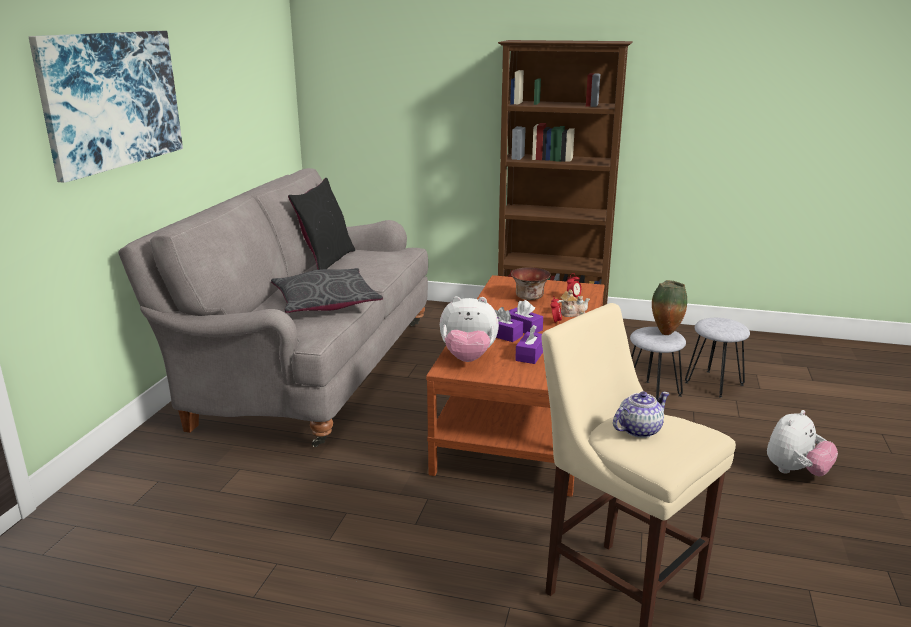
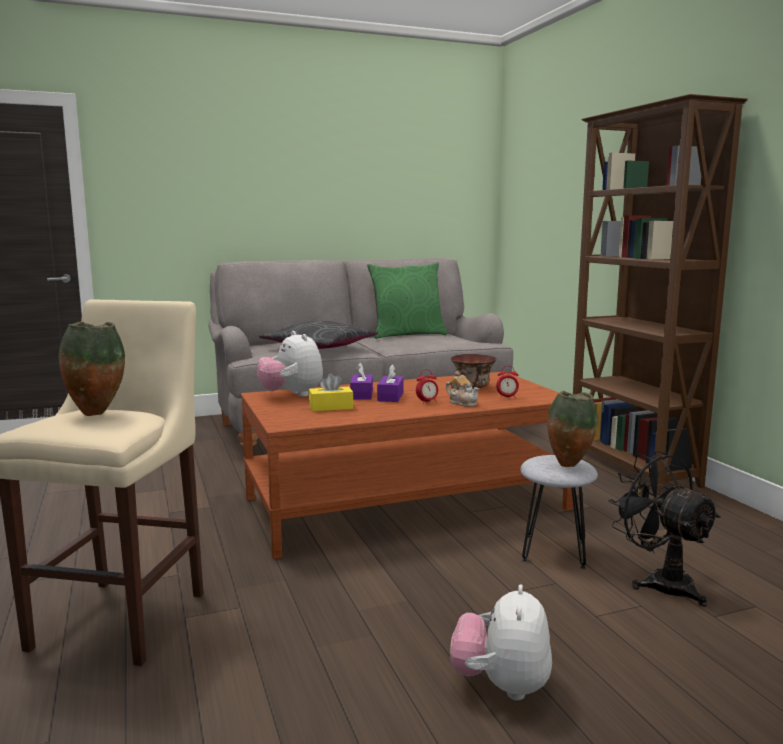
camera: 55 degrees right, 10 degrees down
picture [29,31,183,183] -> none
black pillow [288,178,355,270] -> green pillow [367,262,447,339]
purple tissue box [515,325,543,364] -> yellow tissue box [309,373,353,412]
teapot [613,391,670,438] -> vase [59,321,125,416]
grey stool [685,318,750,398] -> black fan [609,451,721,606]
plush toy [767,410,838,476] -> plush toy turned 90 degrees clockwise [450,585,552,701]

